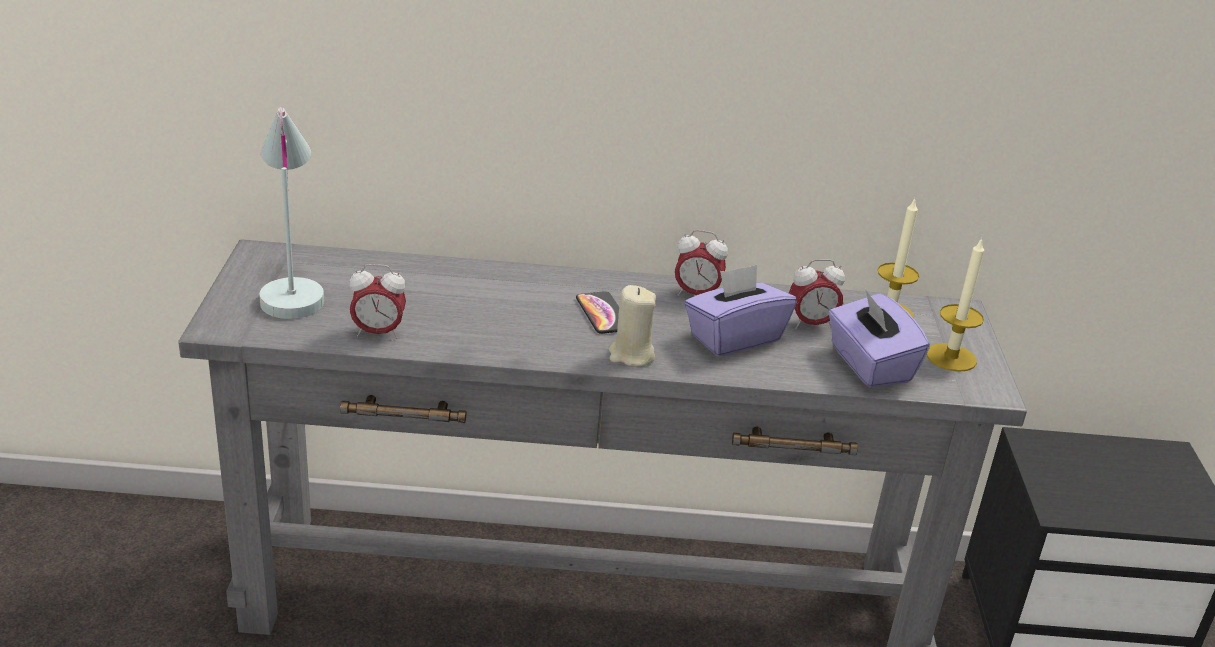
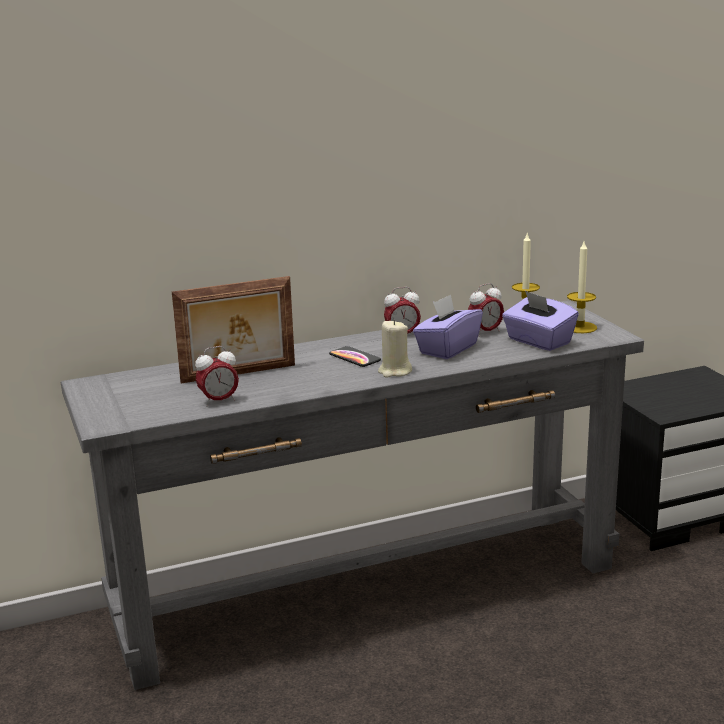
camera: 20 degrees left, 10 degrees down
white table lamp [259,107,324,319] -> none
none -> picture frame [172,276,295,383]

